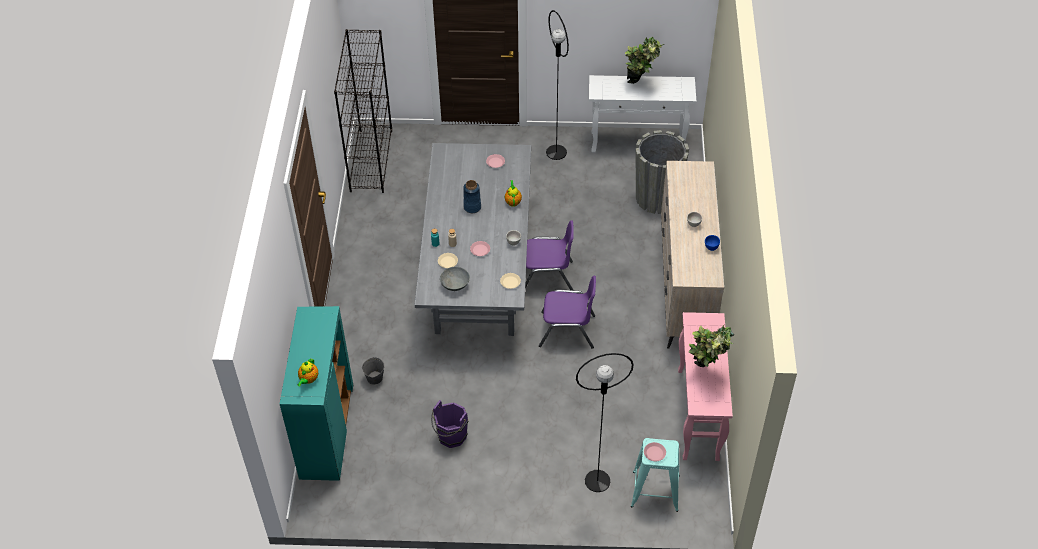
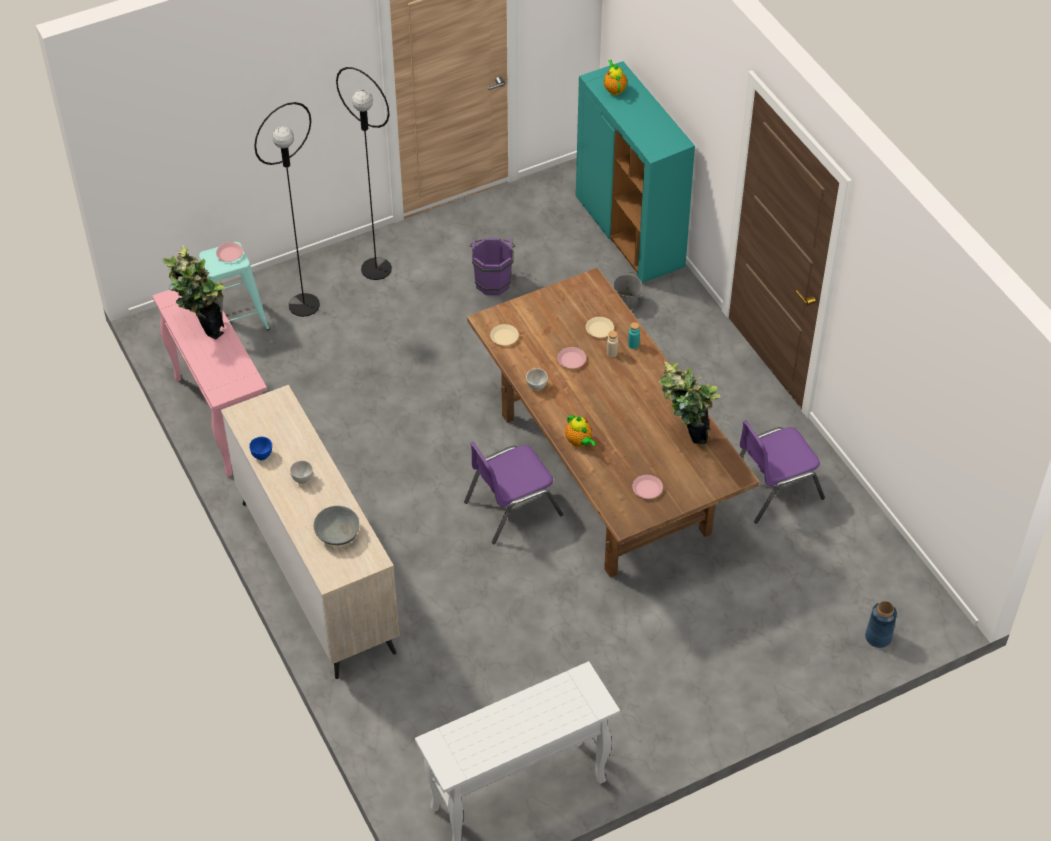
camera: 150 degrees right, 0 degrees up
black bookcase [334,29,392,193] -> none
grey dining table [415,143,531,336] -> brown dining table [467,267,759,577]
grey bowl [440,267,470,291] -> grey bowl moved to [314,506,359,545]
blue vase [463,180,481,213] -> blue vase moved to [865,601,897,648]
purple chair [539,276,596,349] -> purple chair moved to [739,420,825,524]
black floor lamp [546,10,569,160] -> black floor lamp moved to [336,67,392,280]
potted plant [625,37,664,84] -> potted plant moved to [659,361,720,444]
grey planter [635,130,689,214] -> none

